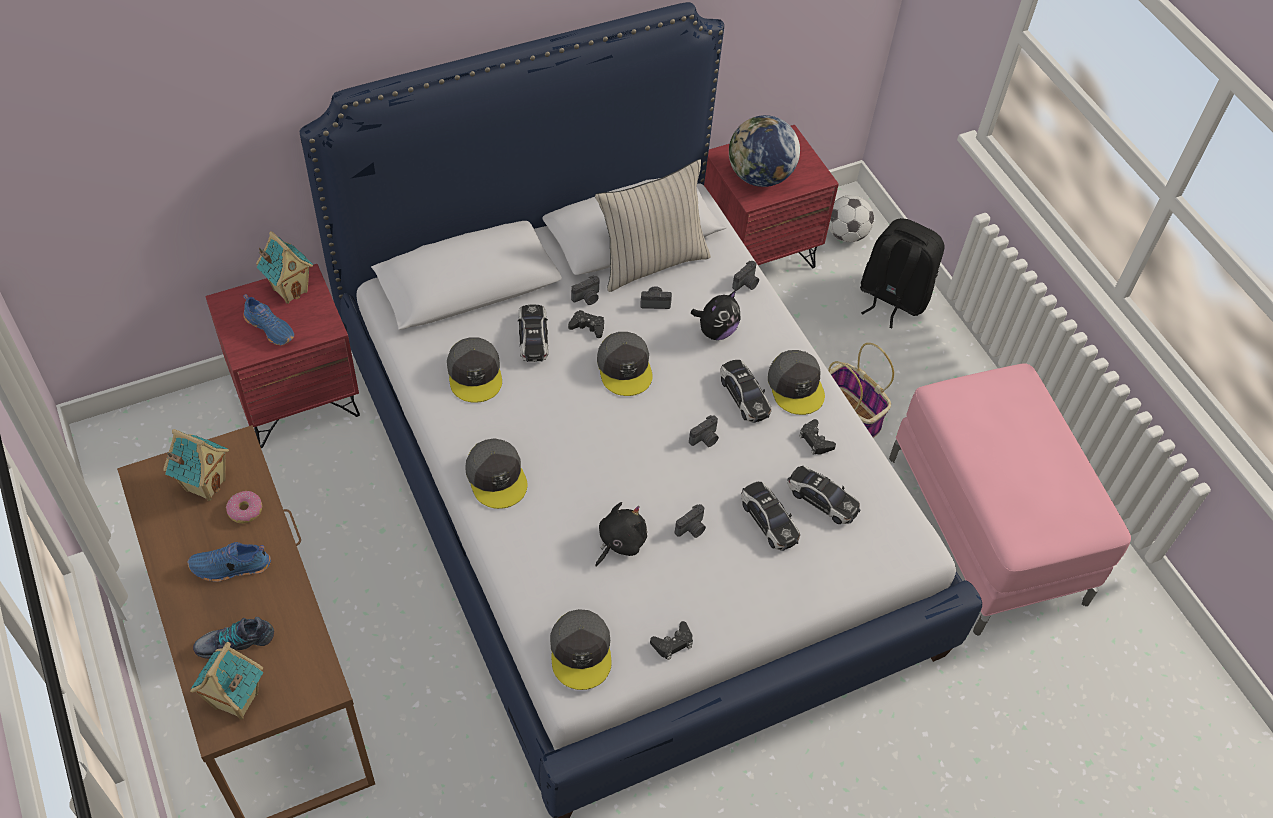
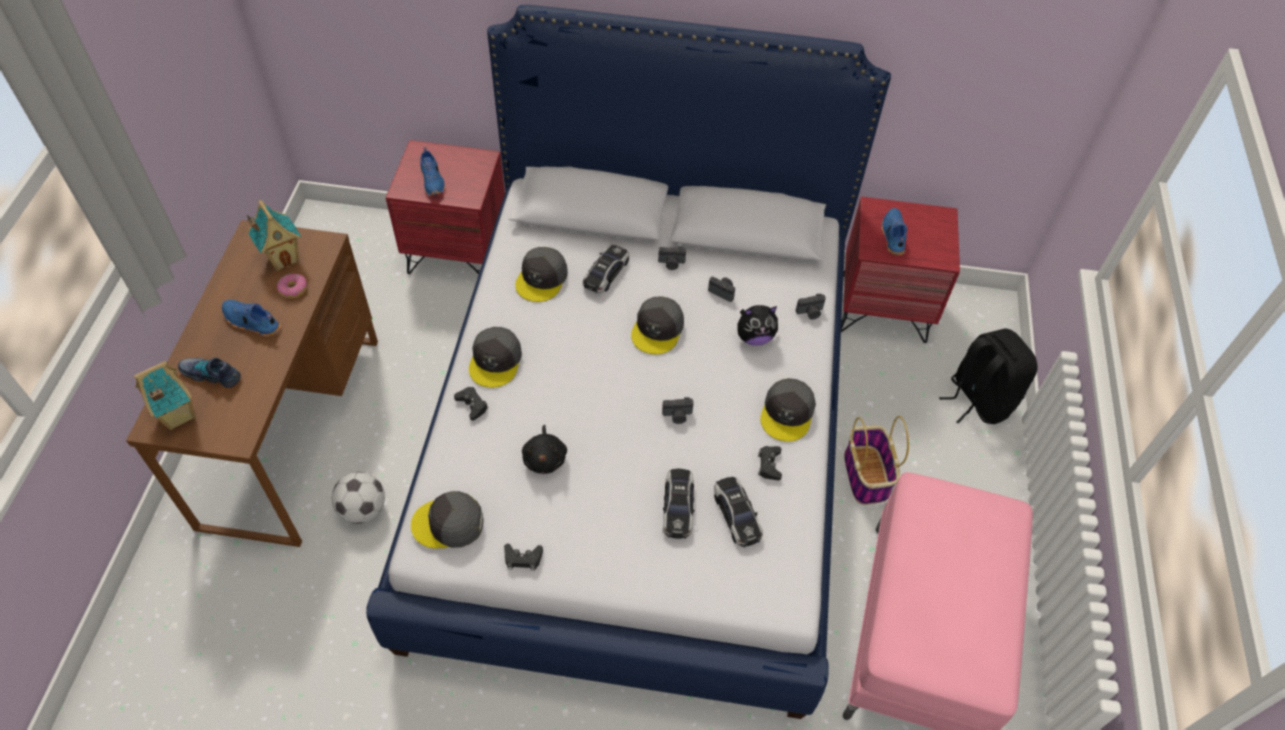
camera: 35 degrees right, 0 degrees up
toy house [256,231,313,304] -> none
grey cap [550,609,612,690] -> grey cap turned 60 degrees clockwise [411,491,483,549]
black game controller [568,310,604,338] -> black game controller moved to [454,387,488,421]
beige pillow [595,159,711,292] -> none
black plush toy [595,502,647,566] -> black plush toy turned 105 degrees clockwise [522,425,567,474]
camera [675,504,706,538] -> none
toy car [720,360,772,423] -> none
globe [729,115,800,187] -> blue shoe [881,208,907,255]
football [829,195,874,242] -> football moved to [332,472,385,524]

